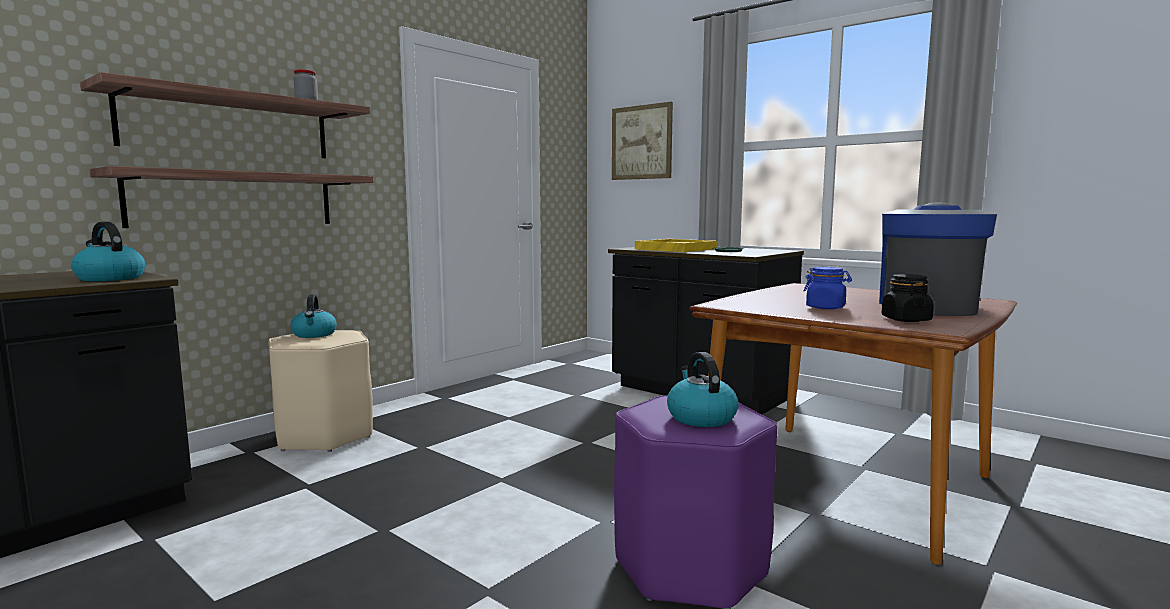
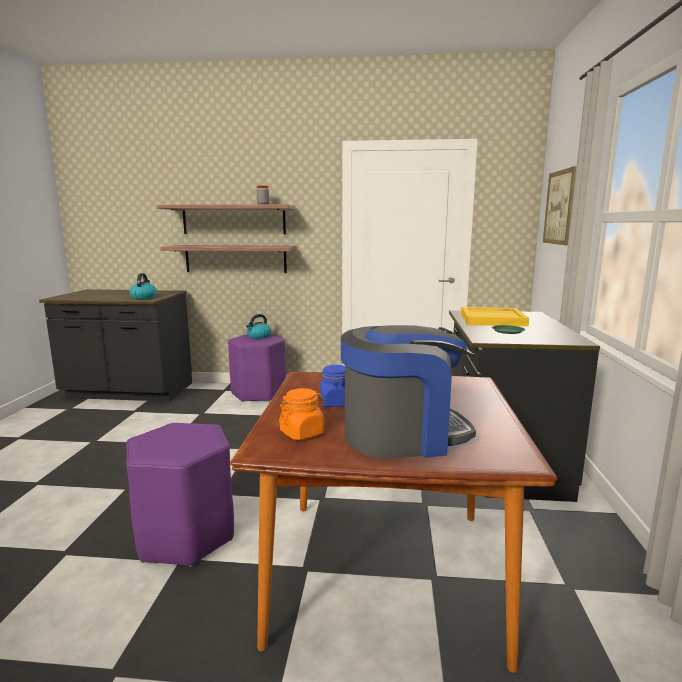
camera: 55 degrees right, 5 degrees up
beige stool [268,330,373,452] -> purple stool [228,334,286,402]
kettle [667,352,739,427] -> none
black jar [882,274,934,322] -> orange jar [279,388,324,440]

